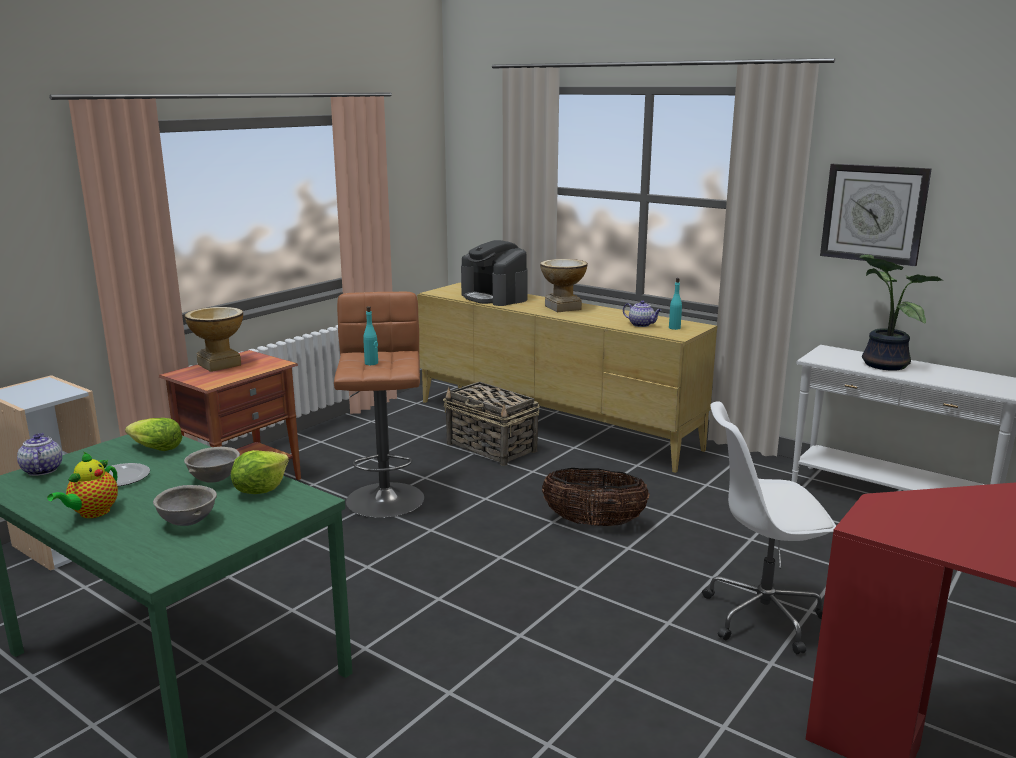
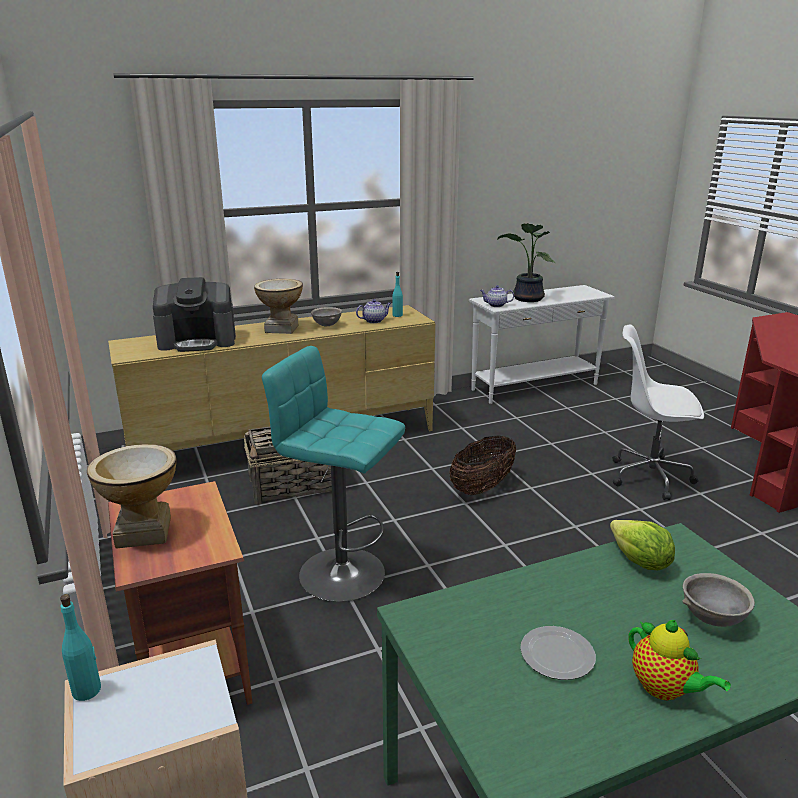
camera: 60 degrees left, 5 degrees up
teapot [17,433,62,476] -> teapot moved to [480,285,514,307]
lettuce [125,418,182,451] -> none
grey bowl [184,447,240,483] -> grey bowl moved to [311,307,342,326]
brown stool [334,292,424,518] -> turquoise stool [262,346,405,602]
turquoise bottle [363,306,378,365] -> turquoise bottle moved to [60,594,101,701]
white office chair [702,401,836,654] -> white office chair turned 75 degrees clockwise [612,324,704,500]
wall clock [820,164,932,266] -> none

